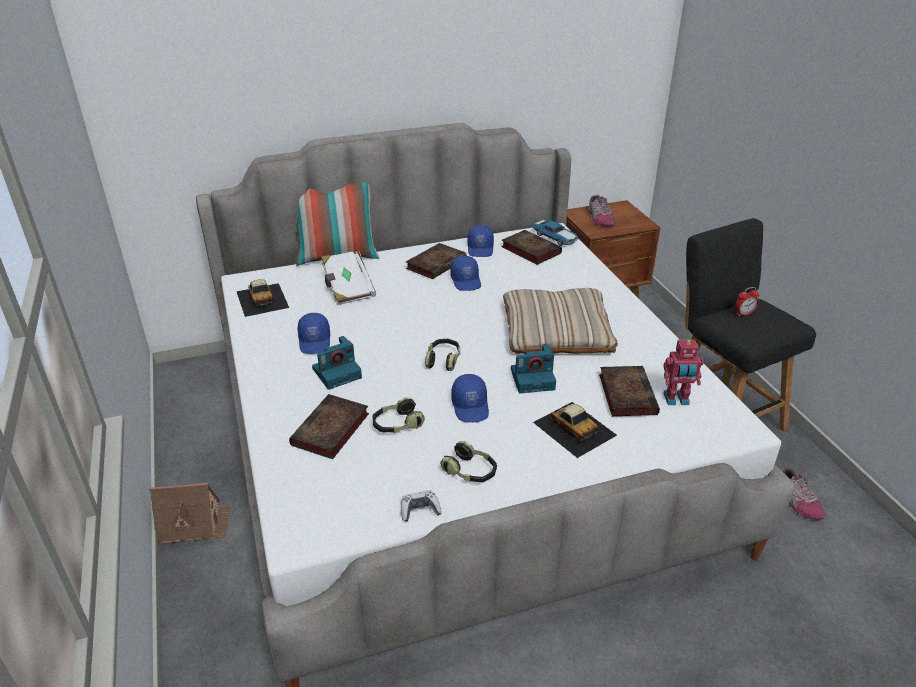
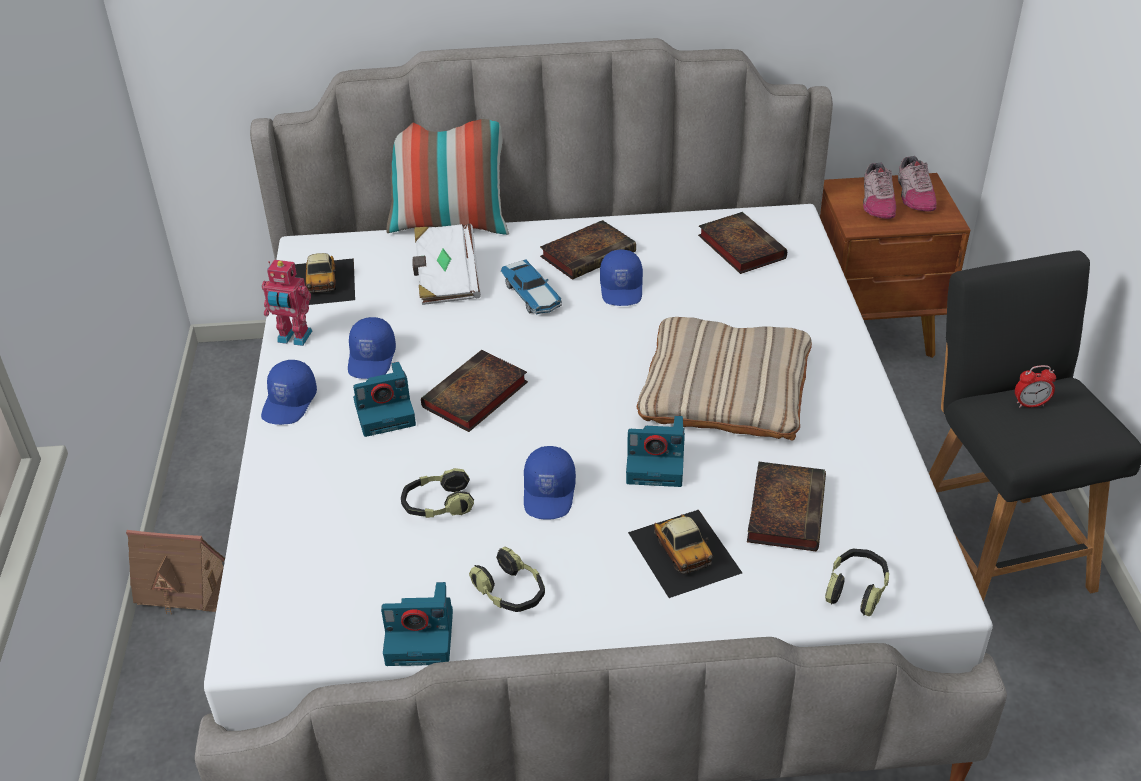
camera: 15 degrees right, 5 degrees up
book [289,394,369,459] -> book moved to [421,350,528,432]
game controller [401,491,442,522] -> camera [381,582,453,666]
headphones [425,339,460,371] -> headphones moved to [825,549,889,616]
blue cap [468,225,494,257] -> blue cap moved to [261,360,317,425]
toy car [532,219,579,246] -> toy car moved to [501,259,562,314]
toy robot [663,340,704,405] -> toy robot moved to [262,260,312,346]
shoe [782,467,825,520] -> shoe moved to [898,156,937,211]

